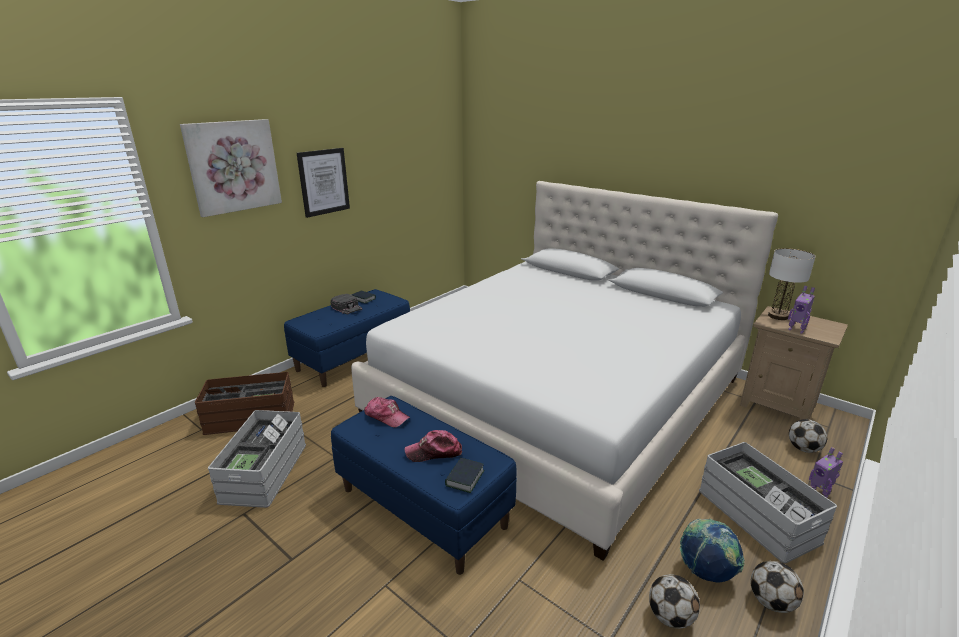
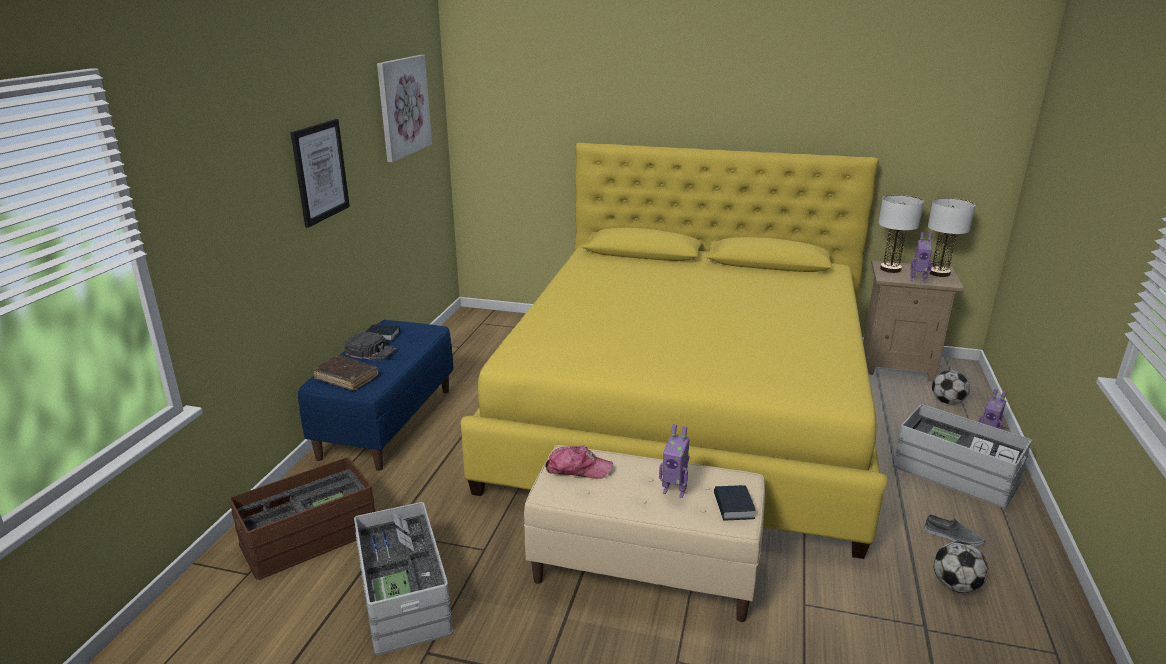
camera: 25 degrees left, 0 degrees up
picture [180,119,282,217] -> picture moved to [377,55,432,162]
blue bench [331,396,517,575] -> beige bench [524,445,765,622]
white bed [351,181,778,561] -> yellow bed [461,143,888,559]
cap [405,430,462,462] -> toy robot [659,424,690,498]
globe [680,519,745,582] -> grey shoe [924,514,985,547]
football [750,561,804,613] -> none
none -> brown book [313,355,378,391]
none -> table lamp [928,198,975,277]

